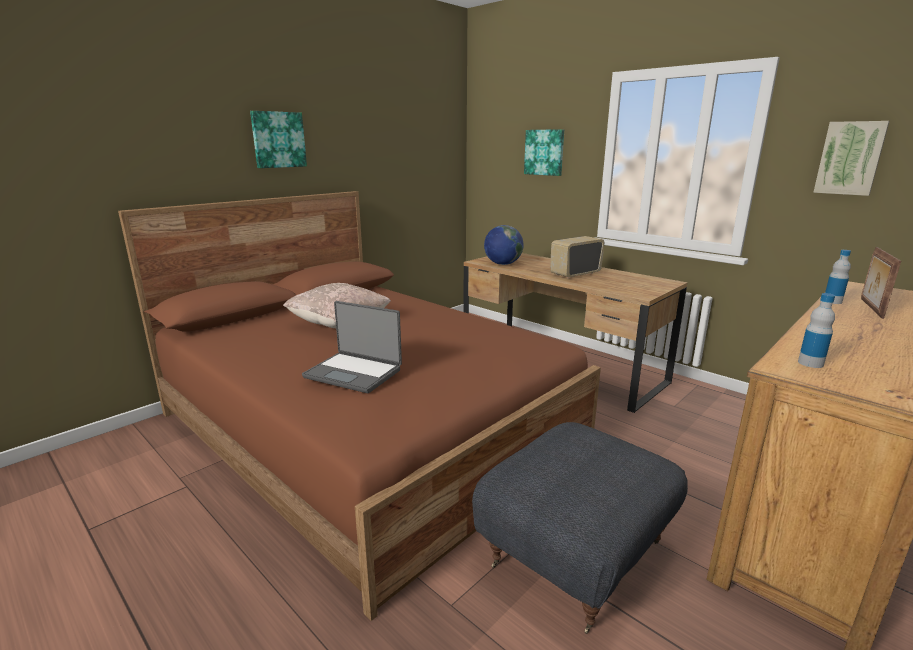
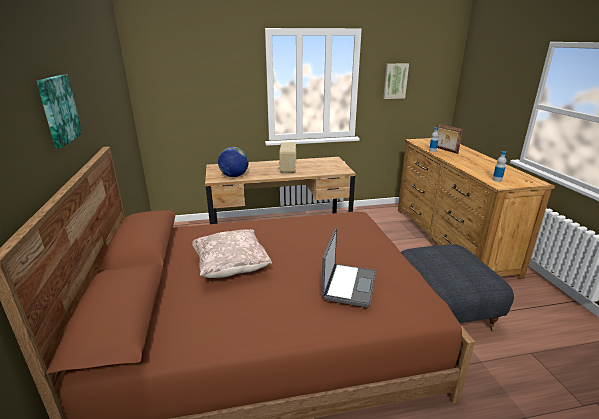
camera: 55 degrees left, 5 degrees up
laptop [302,301,402,393] -> laptop turned 45 degrees counterclockwise [321,229,376,307]
picture [524,129,564,176] -> none

